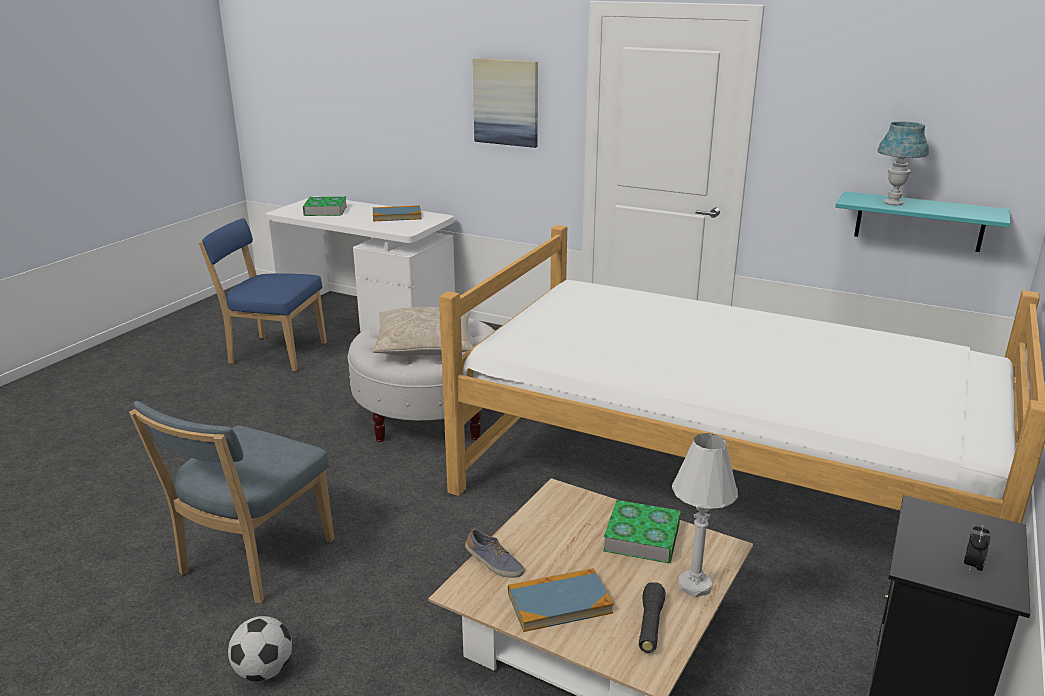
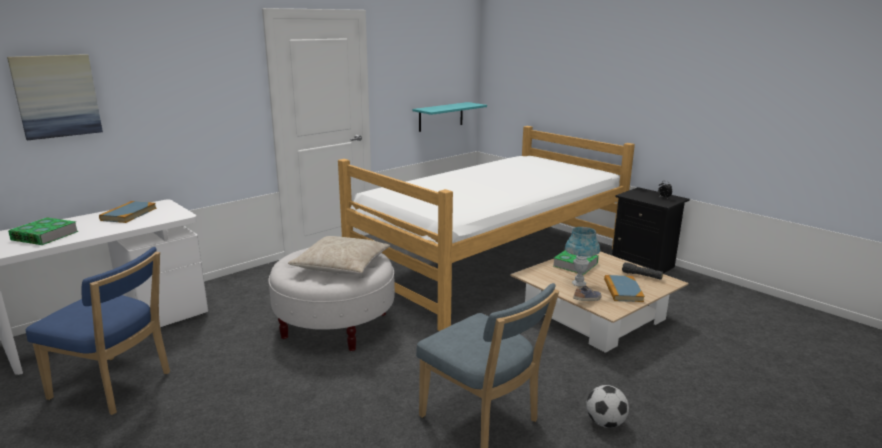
camera: 70 degrees left, 5 degrees down
blue chair [199,218,327,372] -> blue chair turned 105 degrees counterclockwise [26,247,170,415]
picture [473,58,538,148] -> picture moved to [7,54,103,140]
white table lamp [672,433,738,598] -> none
blue table lamp [878,122,929,205] -> blue table lamp moved to [565,227,600,287]

